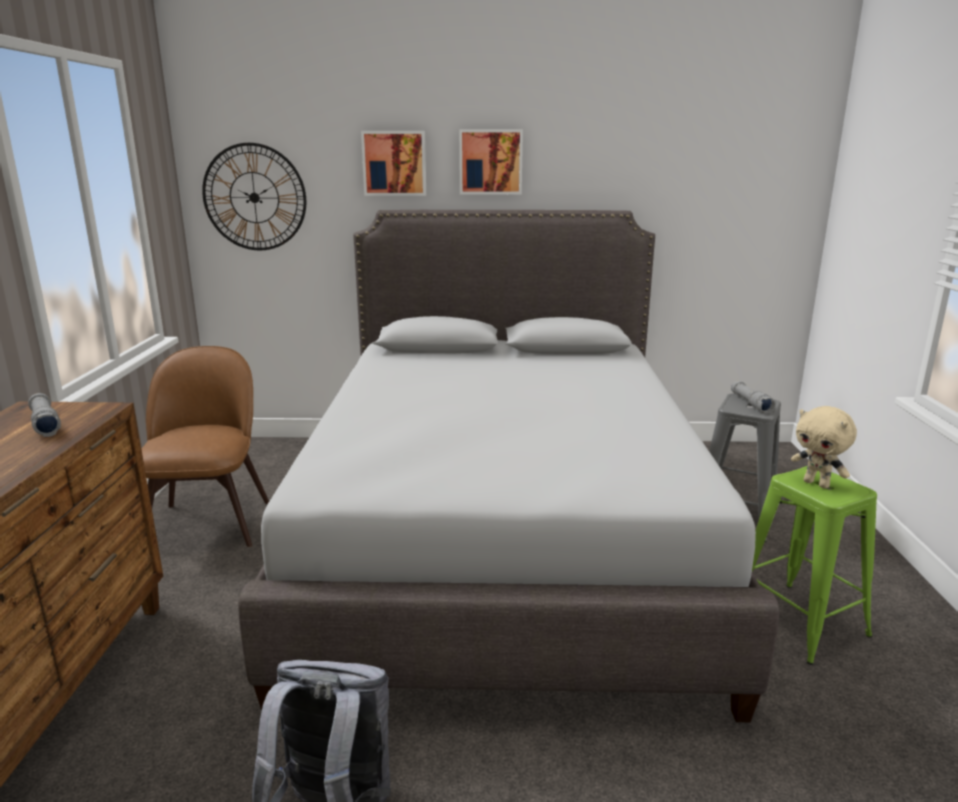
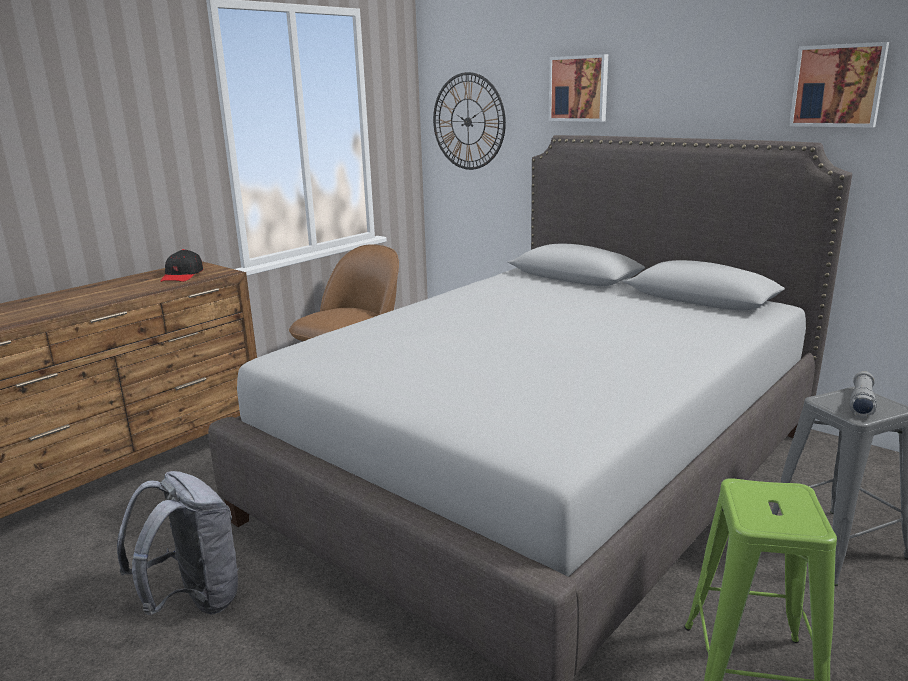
camera: 40 degrees right, 0 degrees up
grey flashlight [28,393,61,437] -> black cap [160,249,203,282]
picture [459,129,523,195] -> picture moved to [789,42,889,128]
beige plush toy [791,406,857,489] -> none

